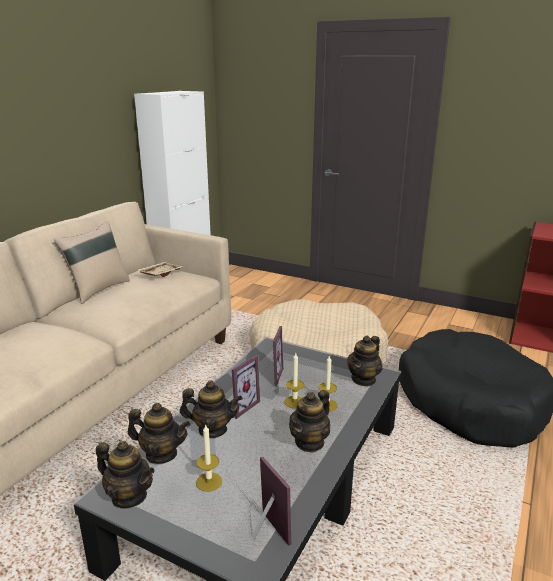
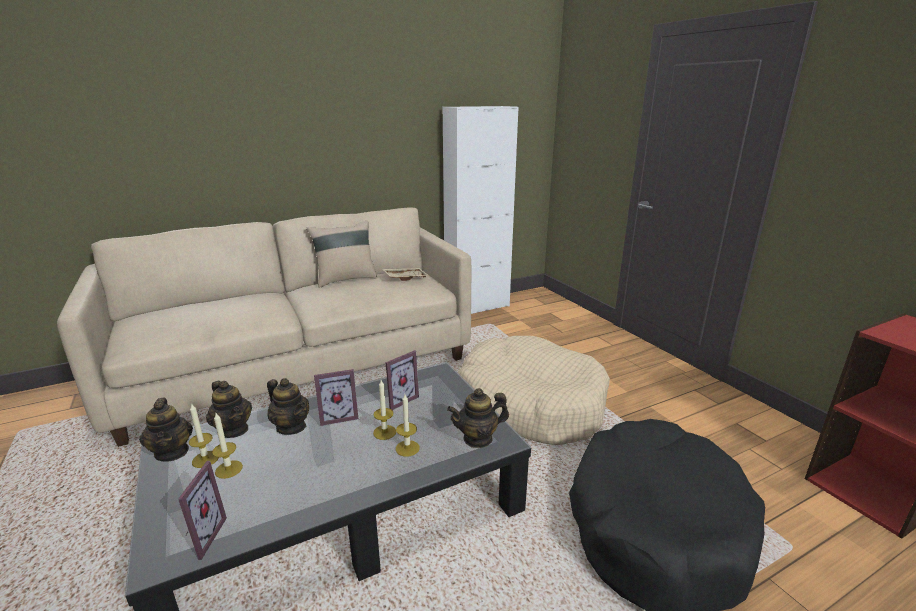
camera: 35 degrees right, 0 degrees up
teapot [289,390,330,453] -> none
none -> candle [189,403,219,468]

